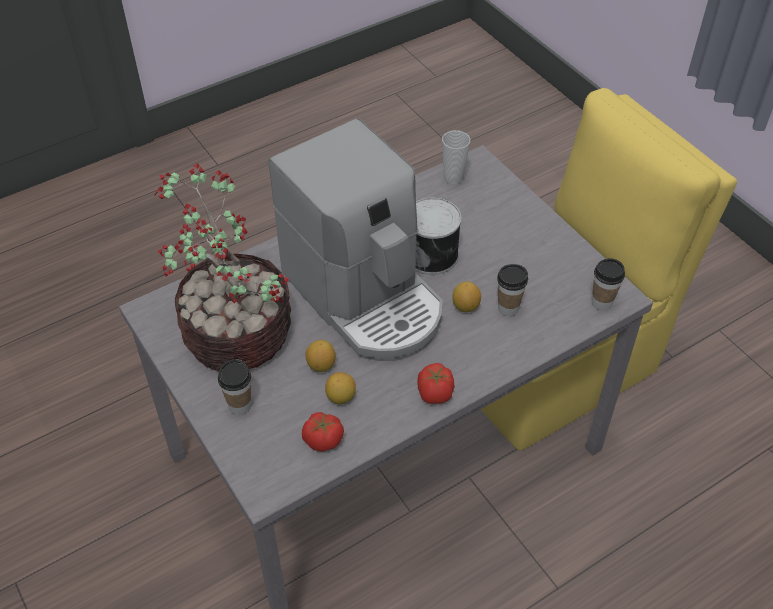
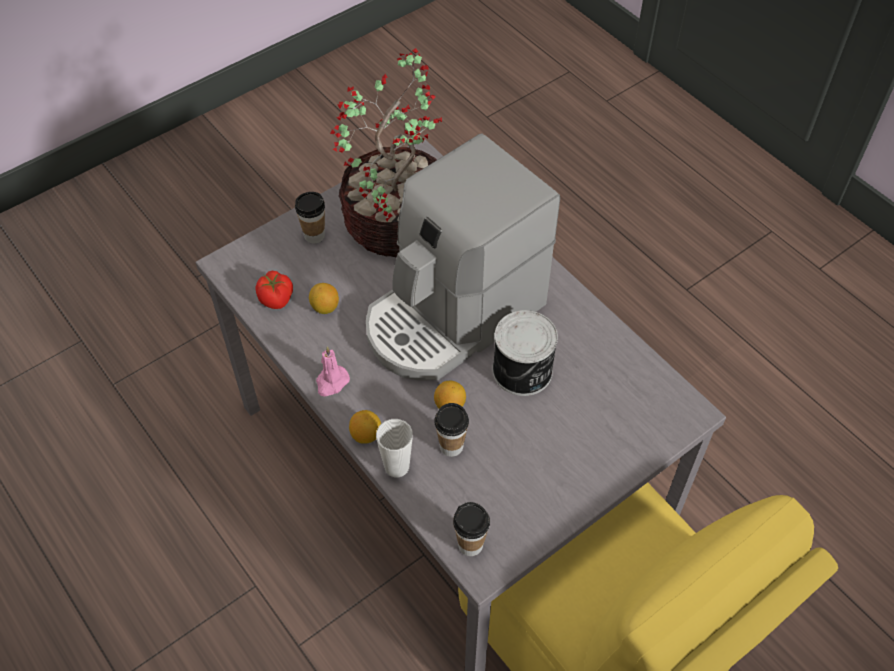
camera: 85 degrees right, 5 degrees up
lemon [305,340,335,372] -> lemon moved to [349,410,381,444]
tomato [417,363,455,404] -> pink candle [316,347,350,396]
cup [442,130,470,185] -> cup moved to [376,419,413,477]

